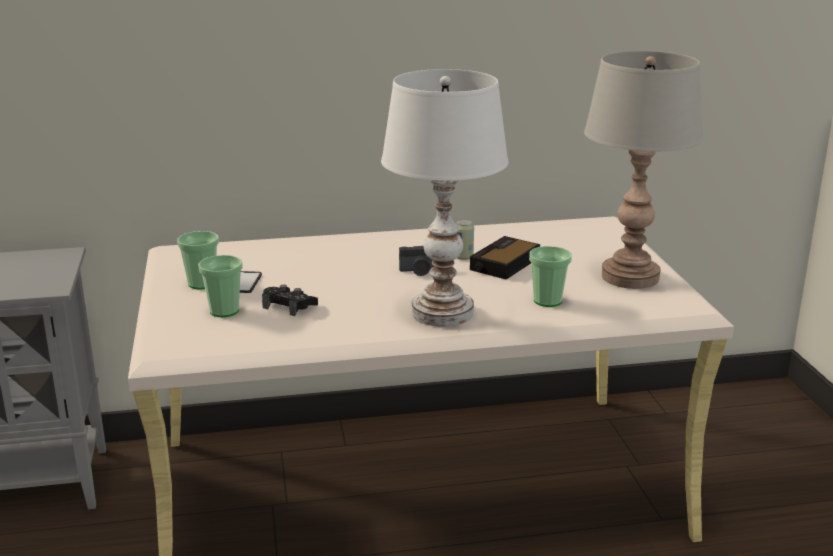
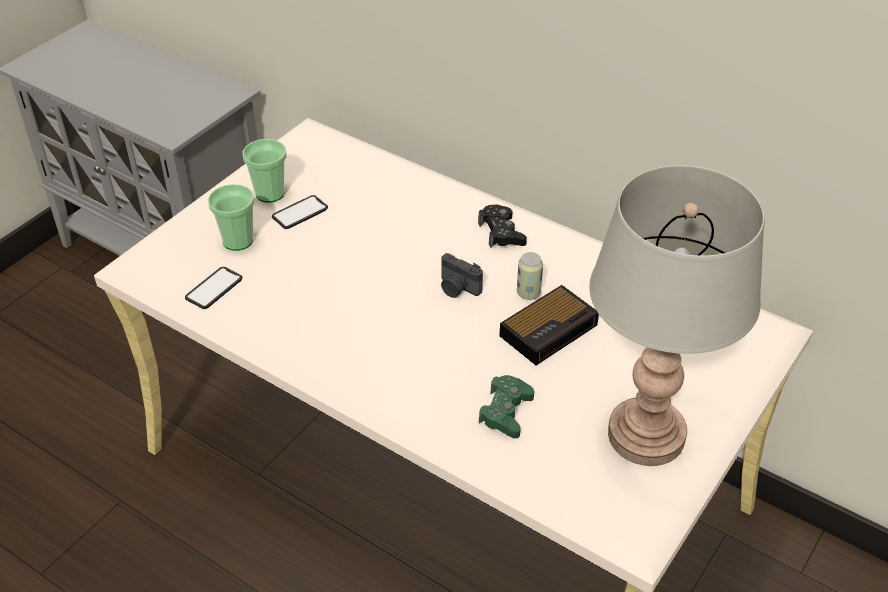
camera: 45 degrees right, 20 degrees up
black game controller [262,284,318,316] -> black game controller moved to [478,204,527,248]
white table lamp [381,69,509,327] -> none
alarm clock [470,236,540,280] -> alarm clock turned 150 degrees clockwise [499,285,599,365]
cup [529,246,572,307] -> green game controller [479,375,534,438]
none -> phone [185,267,242,309]

